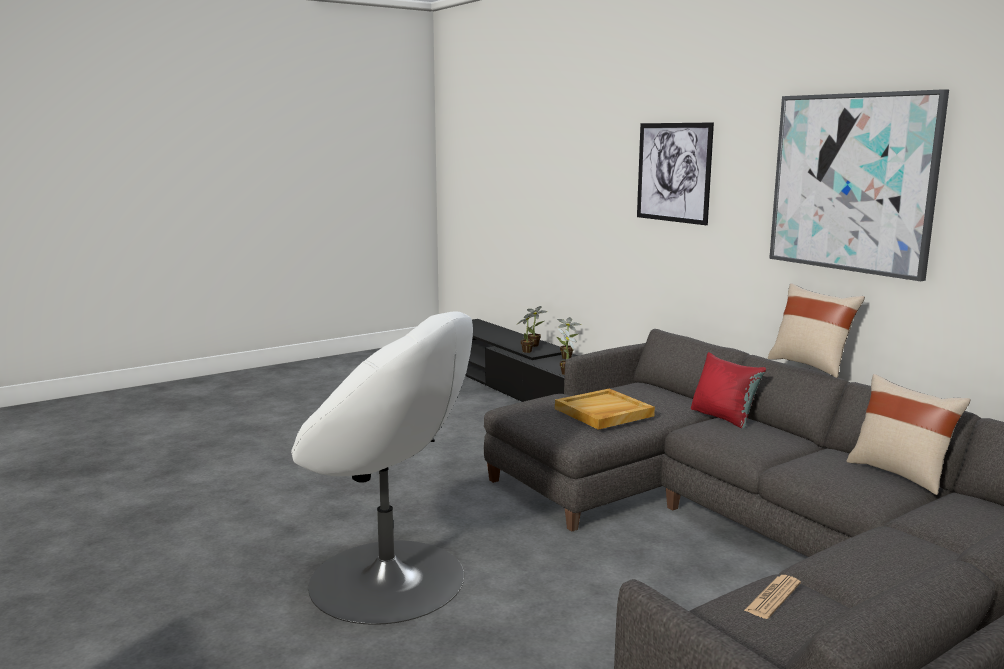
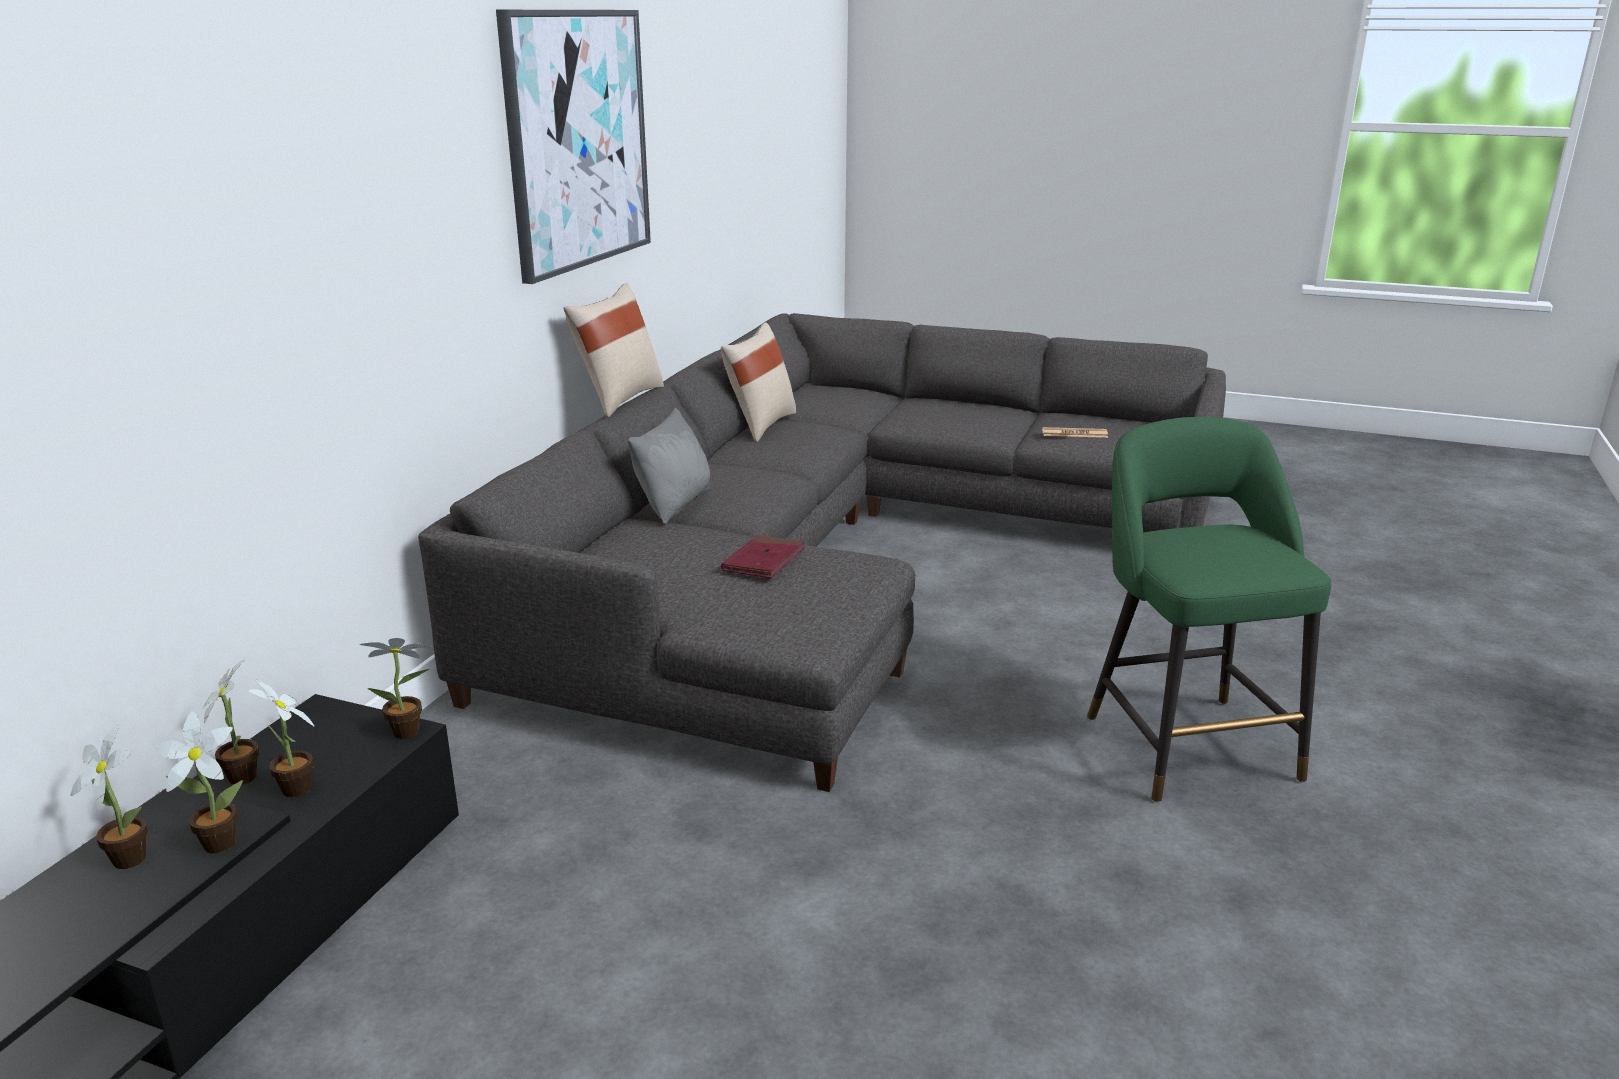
camera: 125 degrees left, 10 degrees up
white armchair [291,311,473,625] -> green stool [1087,417,1331,802]
beige tray [555,389,655,430] -> red book [721,535,805,578]
picture [637,123,714,225] -> none
red pillow [691,352,766,429] -> grey pillow [628,407,710,524]
none -> potted plant [248,679,315,797]

